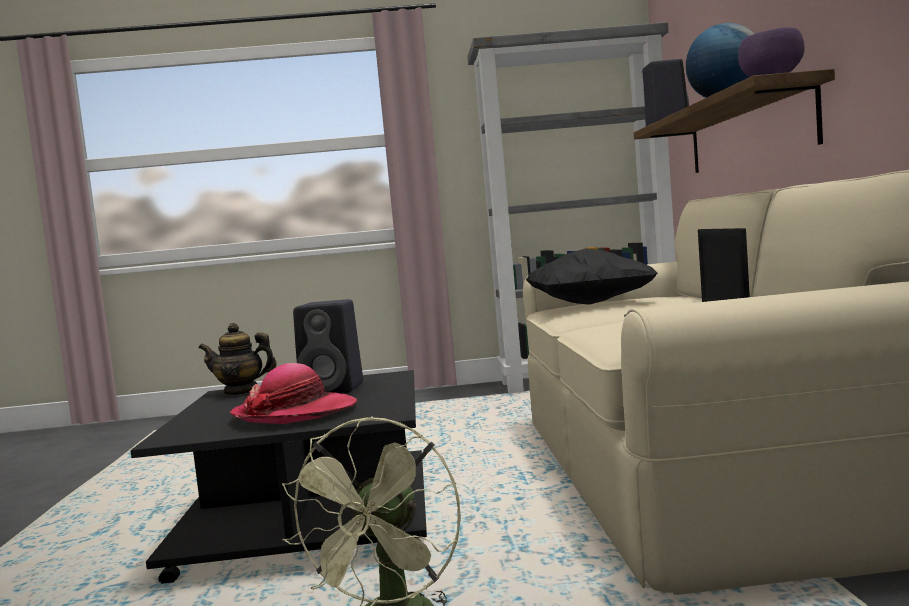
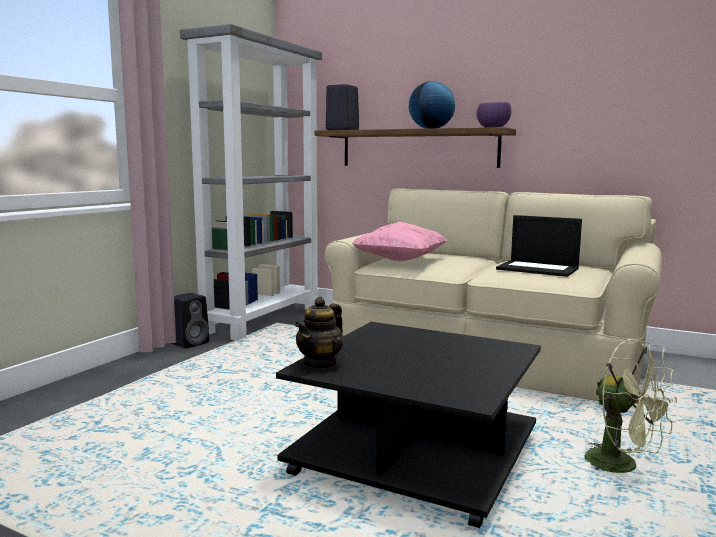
camera: 60 degrees left, 5 degrees up
hat [230,363,357,424] -> none
black speaker [293,299,363,393] -> black speaker moved to [171,293,209,349]
black pillow [526,249,658,305] -> pink pillow [352,222,447,261]

